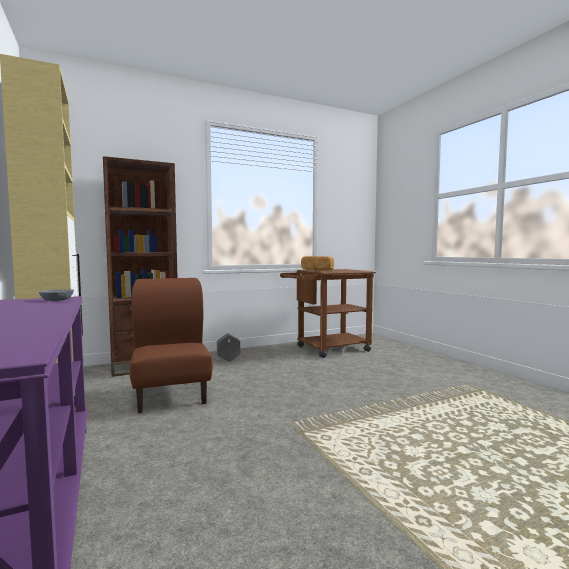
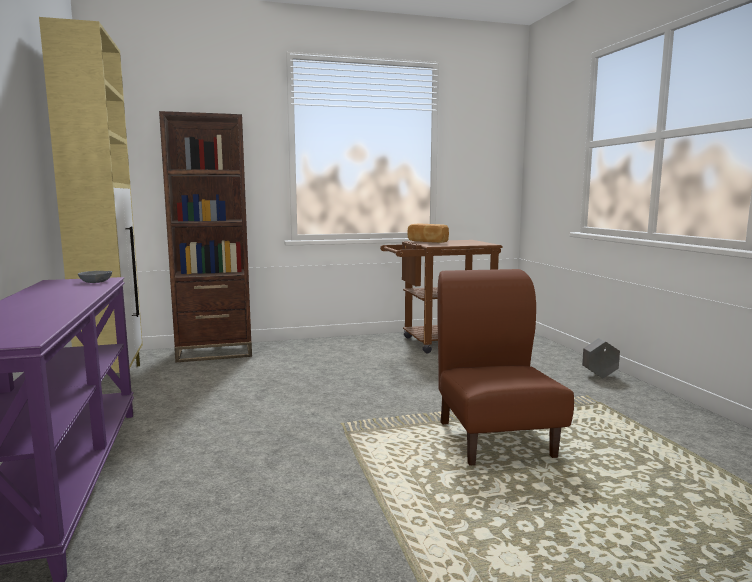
camera: 10 degrees right, 5 degrees up
brown chair [130,278,213,413] -> brown chair moved to [437,269,574,466]
grey planter [217,333,240,362] -> grey planter moved to [582,338,620,378]

